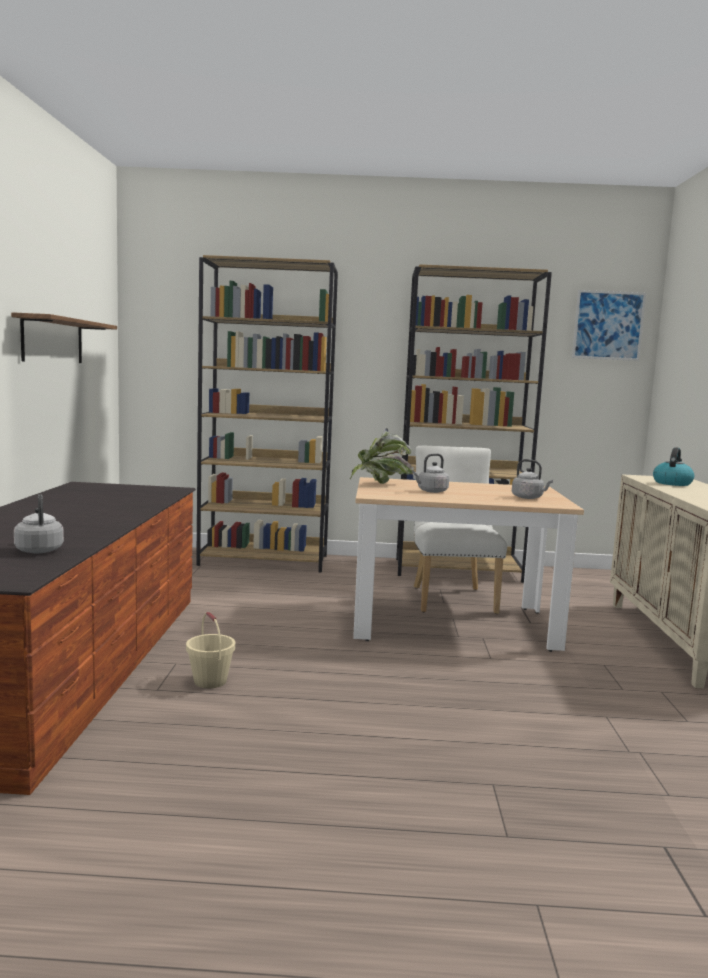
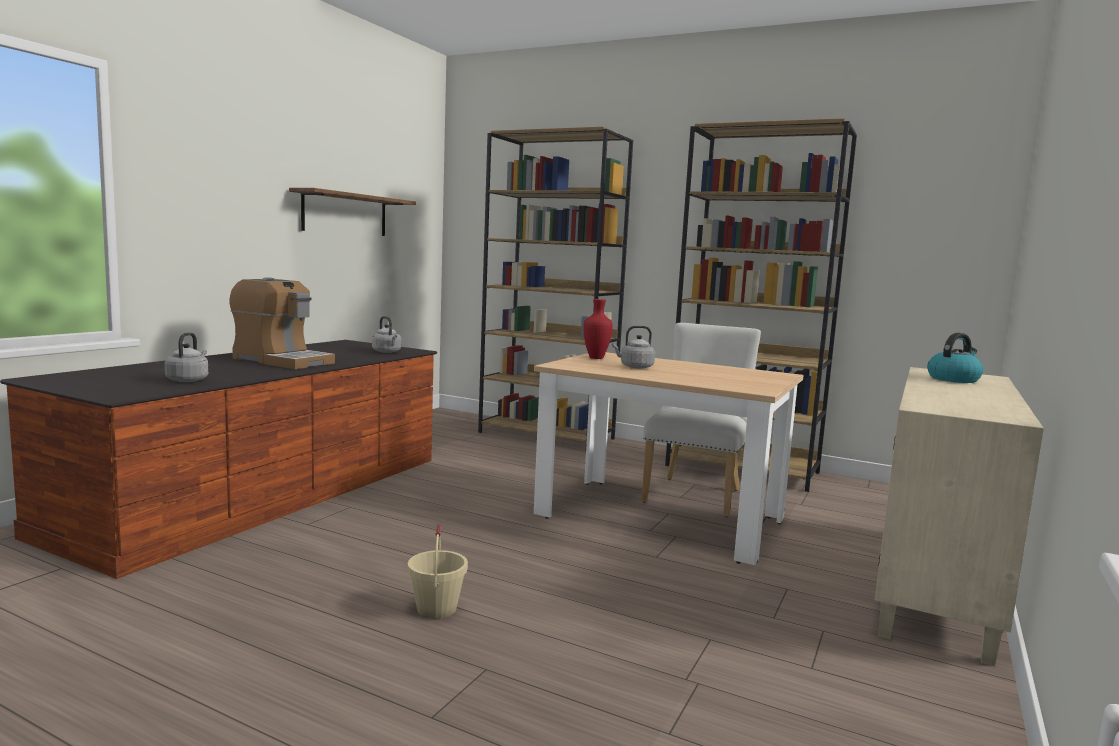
camera: 25 degrees right, 0 degrees up
beige bucket [186,612,235,689] -> beige bucket moved to [408,524,468,619]
potted plant [350,428,414,484] -> red vase [584,299,613,359]
grey kettle [512,459,553,499] -> grey kettle moved to [372,316,401,353]
picture [572,290,646,361] -> none
none -> coffee machine [229,277,335,369]

